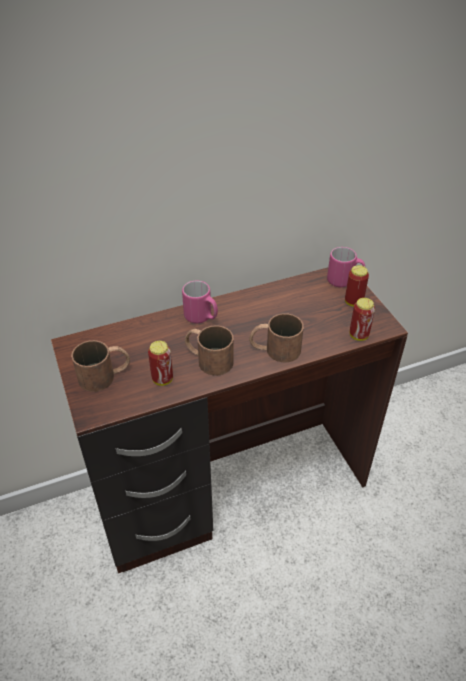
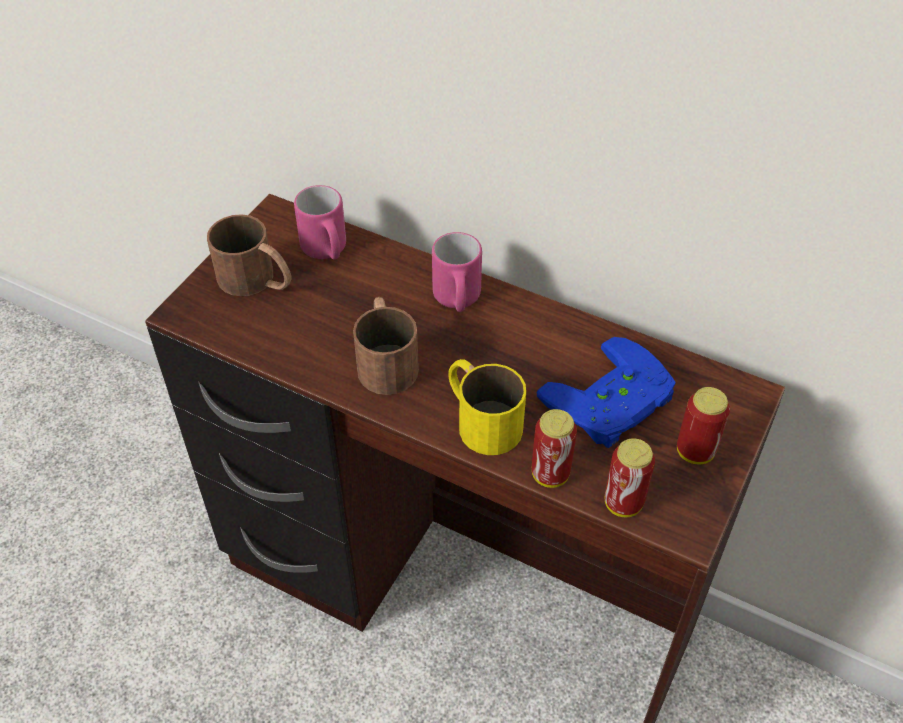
camera: 50 degrees right, 5 degrees up
can [148,341,173,386] -> can moved to [532,409,577,488]
brown mug [249,313,304,362] -> yellow mug [448,359,526,455]
pink mug [327,247,365,287] -> pink mug moved to [294,185,346,259]
none -> blue game controller [537,337,676,448]

